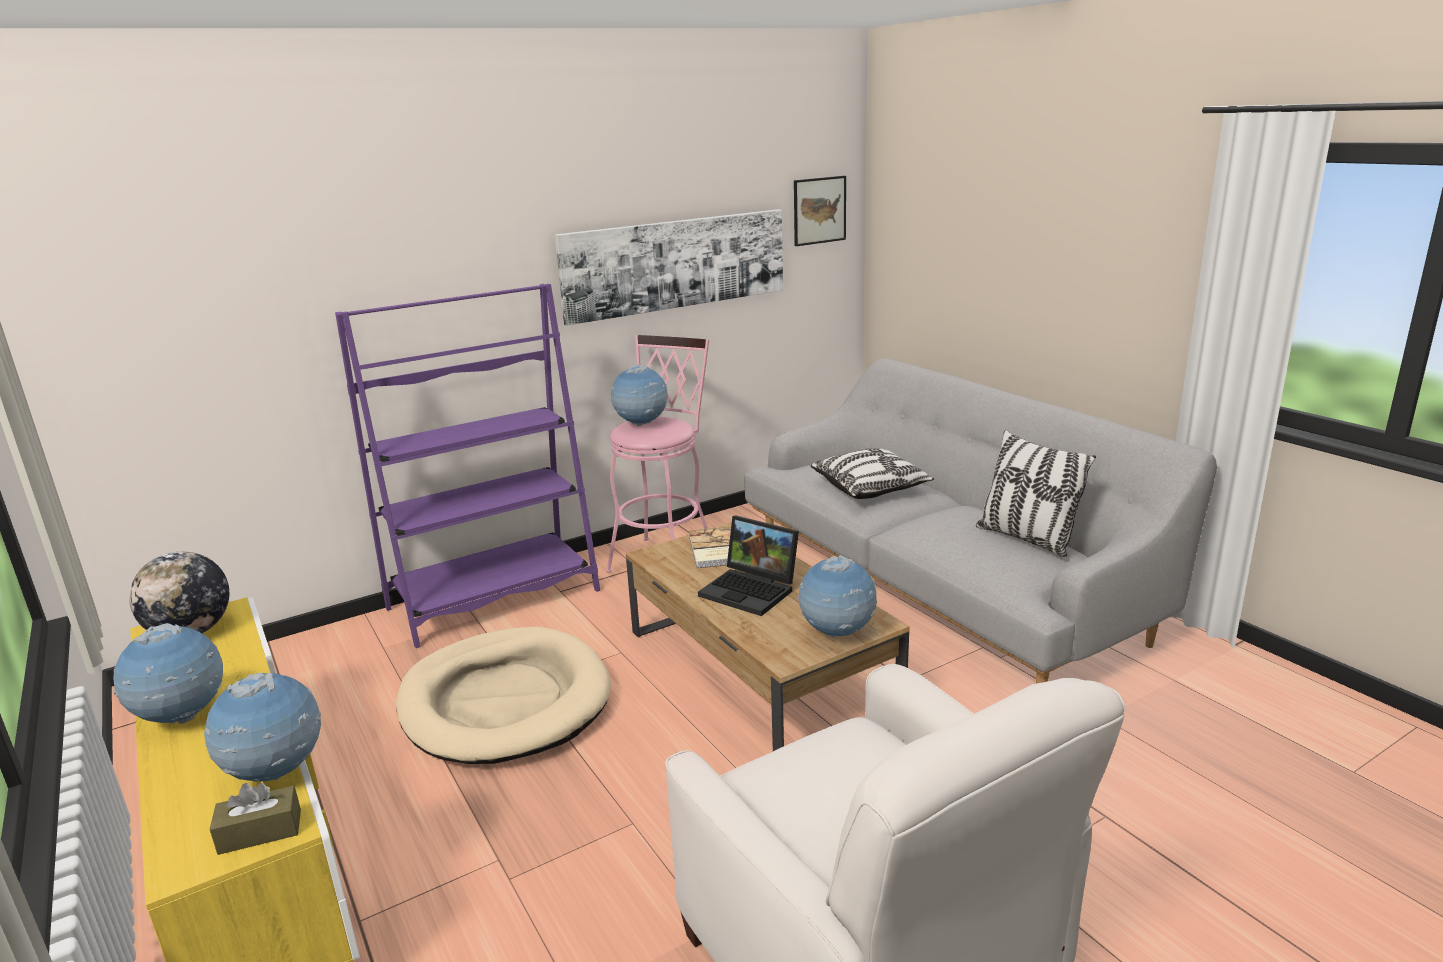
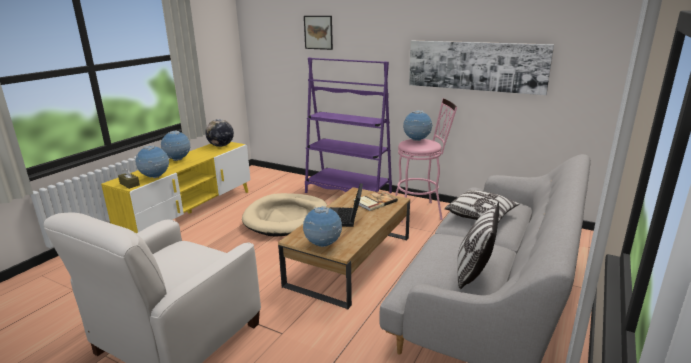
camera: 60 degrees right, 0 degrees up
picture [794,176,846,246] -> picture moved to [304,16,333,50]

